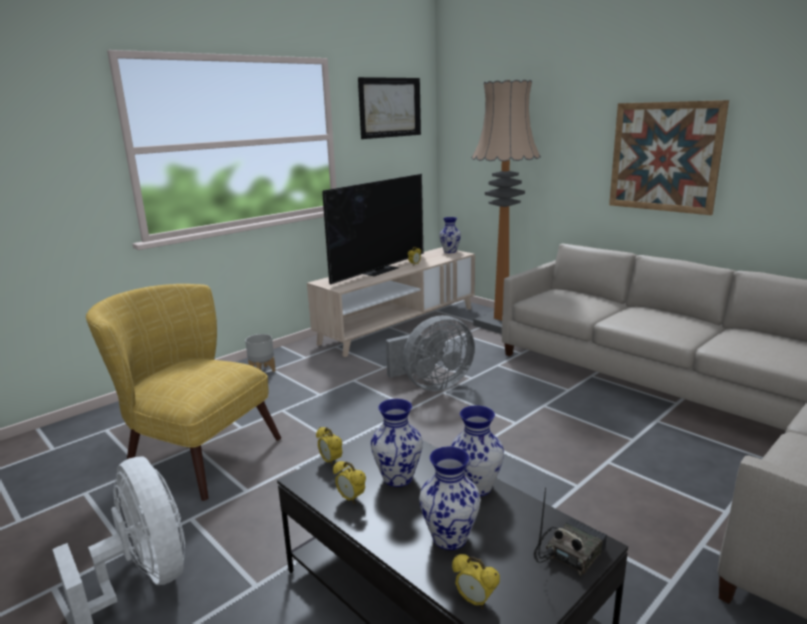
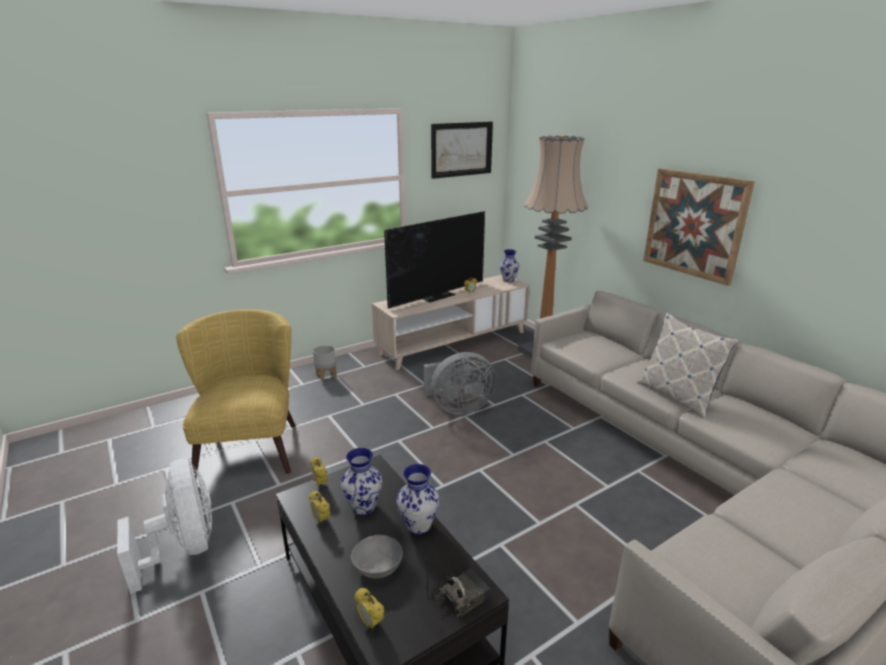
camera: 10 degrees right, 5 degrees up
yellow armchair [86,284,281,501] -> yellow armchair turned 45 degrees clockwise [176,309,295,479]
vase [419,446,480,550] -> grey bowl [351,535,403,578]
none -> pillow [637,313,739,418]

